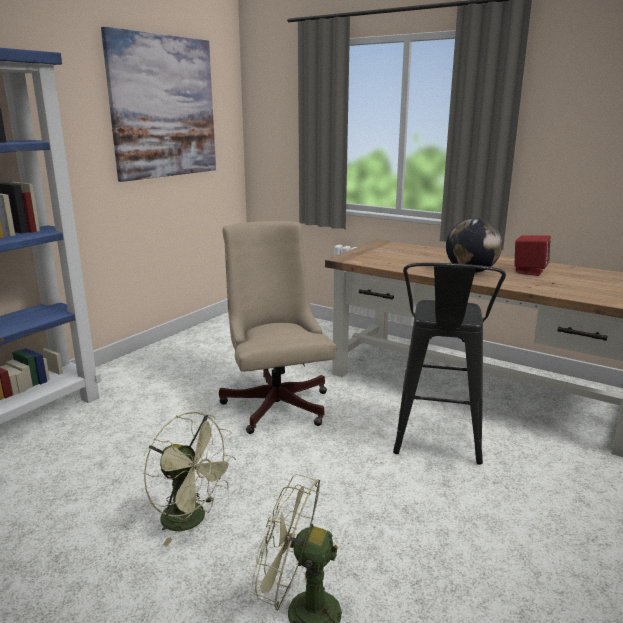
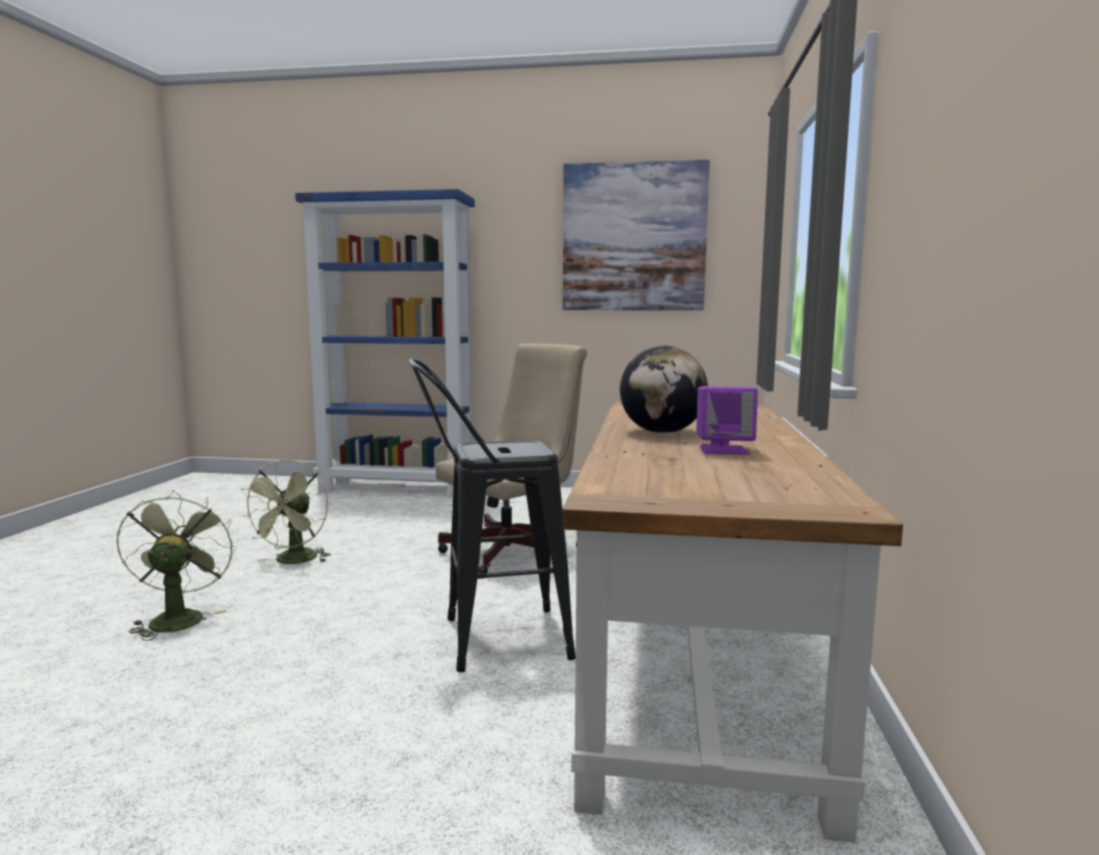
camera: 65 degrees right, 10 degrees down
red speaker [514,235,551,276] -> purple speaker [696,386,758,454]

